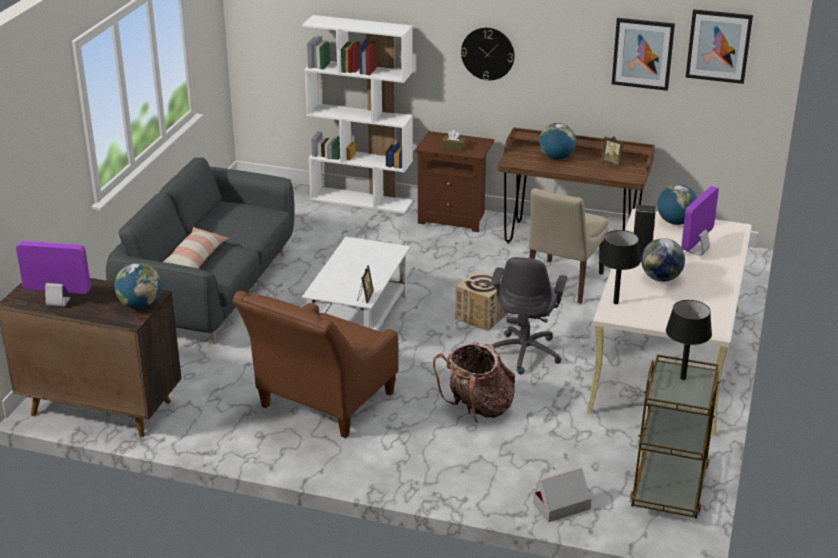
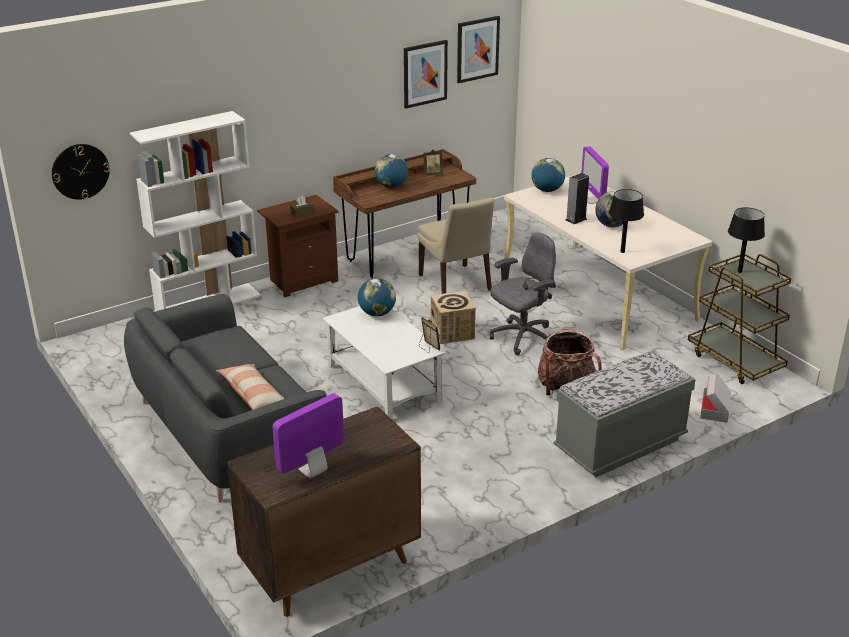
camera: 50 degrees left, 0 degrees up
globe [115,263,162,309] -> globe moved to [358,278,396,316]
brown armchair [233,291,399,438] -> none
wall clock [461,28,515,80] -> wall clock moved to [52,144,110,200]
grey office chair [491,257,567,375] -> grey office chair turned 90 degrees counterclockwise [490,232,556,355]
none -> grey bench [553,351,696,477]

